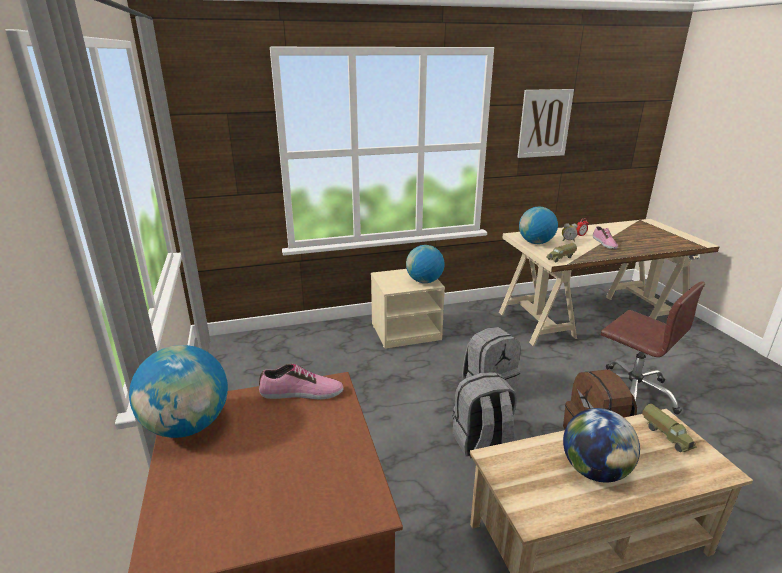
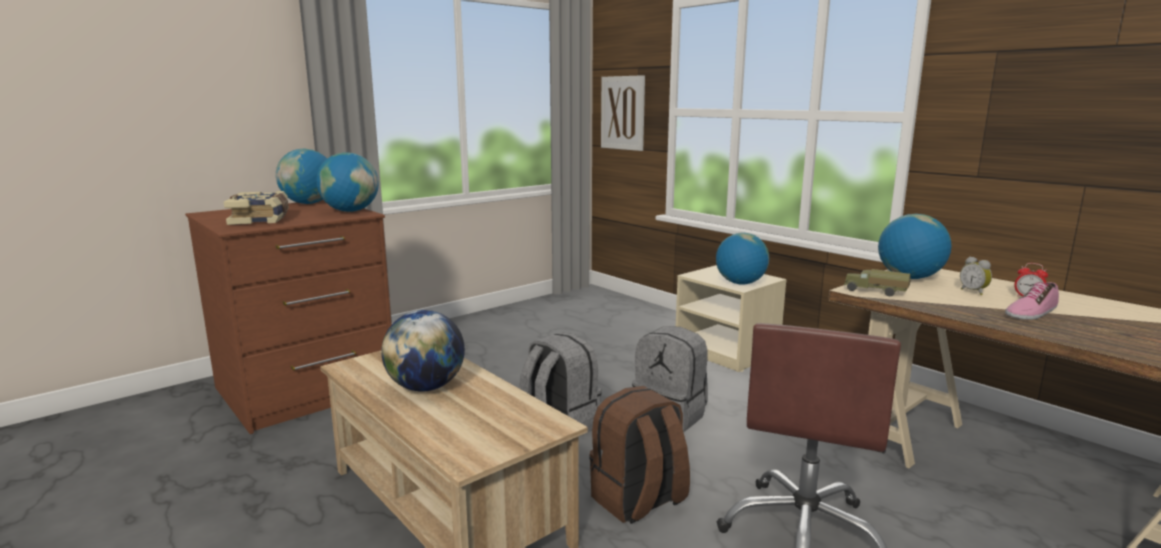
camera: 65 degrees right, 10 degrees down
shoe [259,364,344,400] -> globe [316,152,379,212]
picture [517,89,574,158] -> picture moved to [601,75,645,151]
toy truck [642,404,697,452] -> none
none -> book [224,191,289,225]

